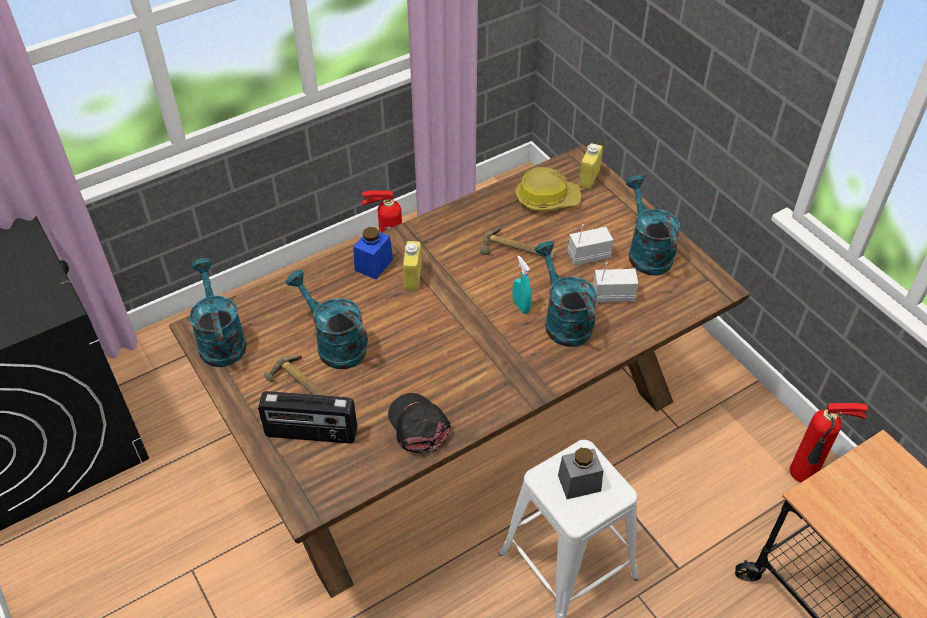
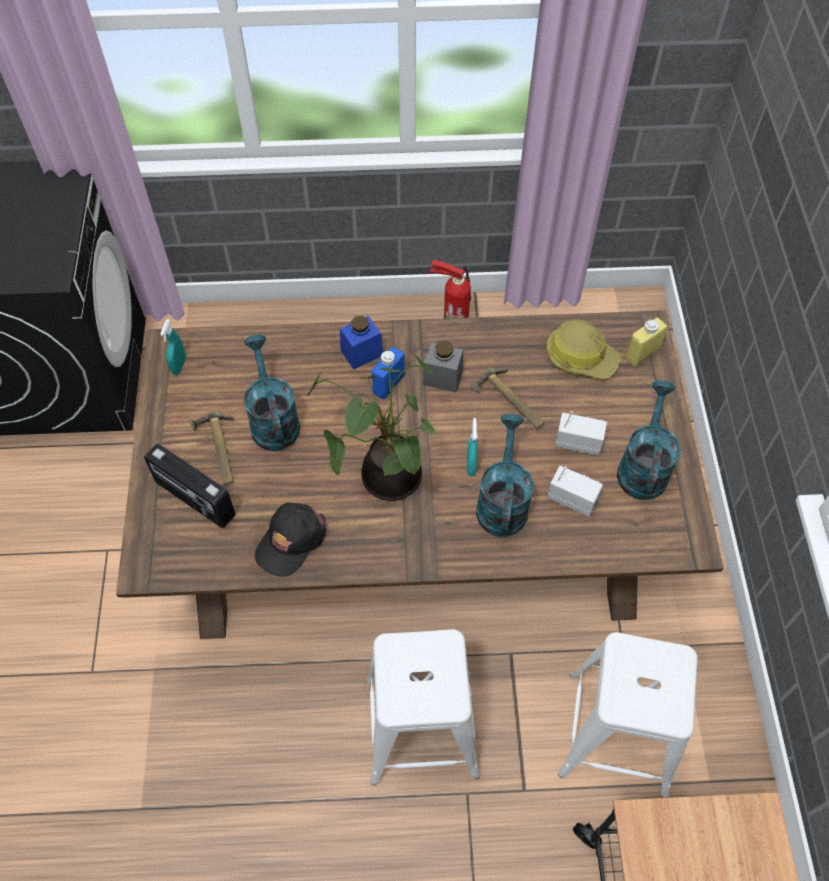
camera: 30 degrees right, 10 degrees up
turquoise watering can [189,258,247,367] -> turquoise spray bottle [160,319,186,375]
black cap [388,393,451,454] -> black cap turned 150 degrees counterclockwise [255,503,327,577]
yellow bottle [403,241,422,291] -> blue bottle [372,347,405,399]
grey jar [558,448,603,499] -> grey jar moved to [423,341,463,393]
fire extinguisher [790,403,868,482] -> none
none -> potted plant [307,354,438,501]
none -> white stool [558,632,698,798]

